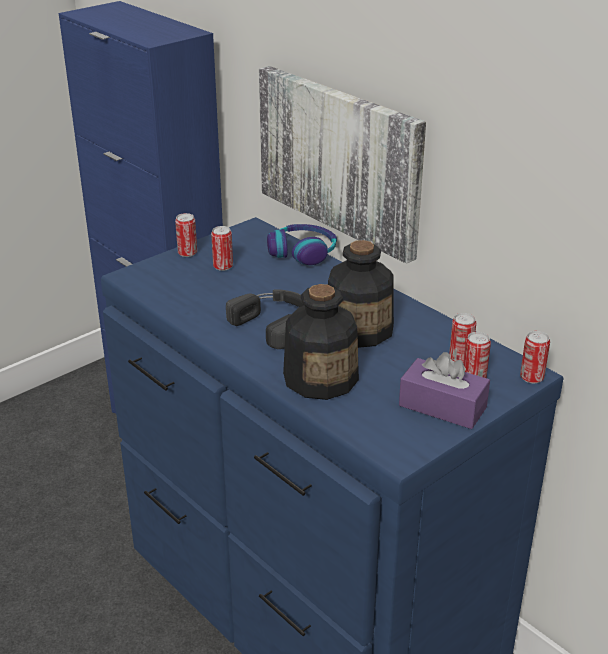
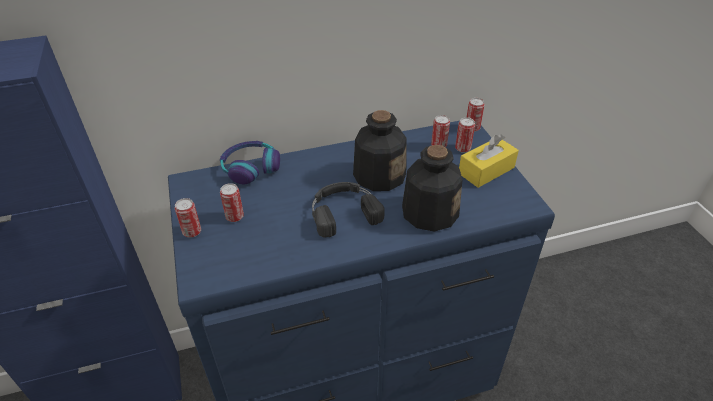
camera: 65 degrees left, 10 degrees up
picture [259,66,426,264] -> none
purple tissue box [399,352,490,429] -> yellow tissue box [459,134,519,188]

